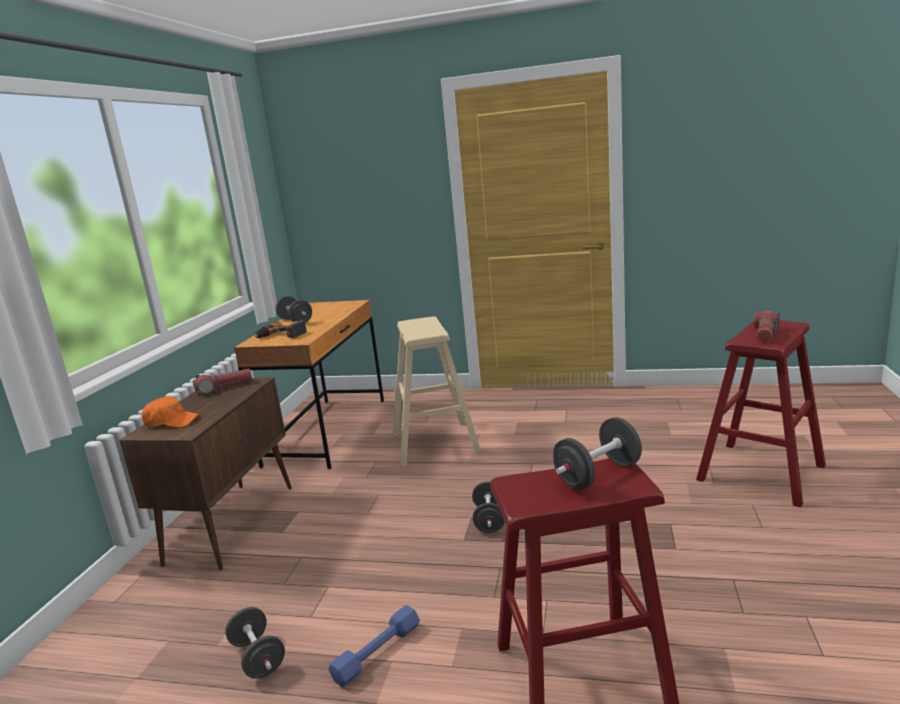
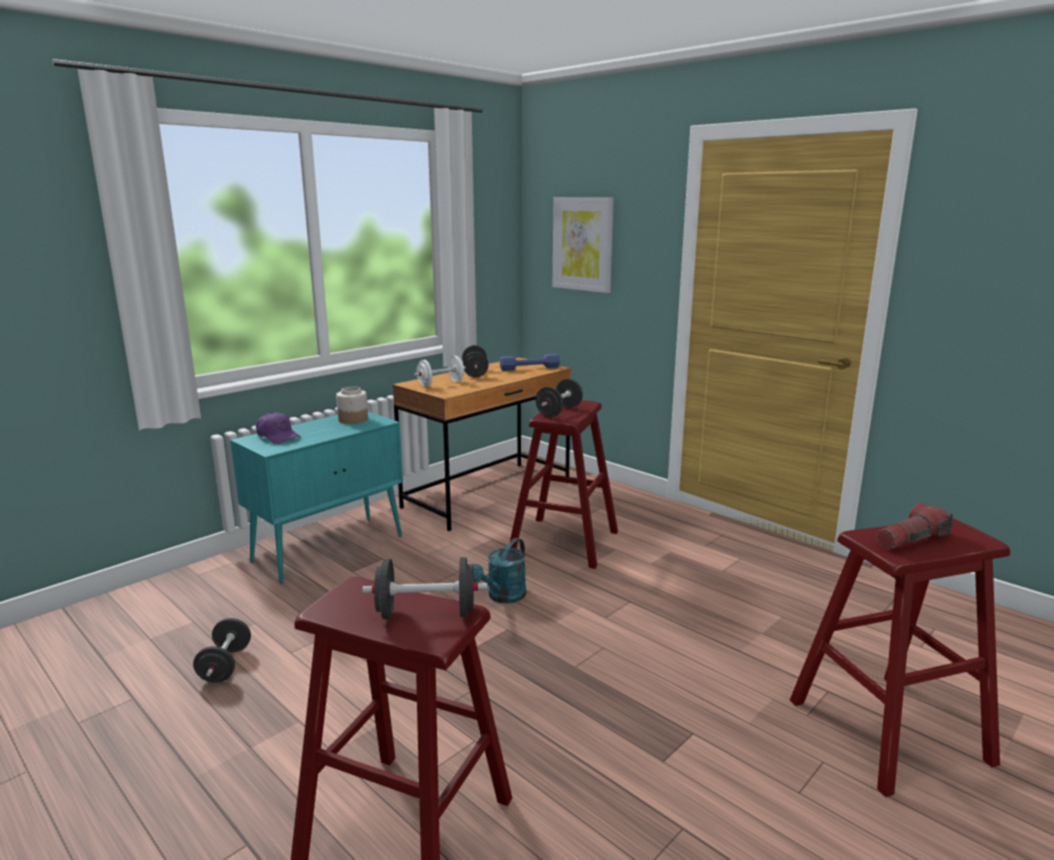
camera: 30 degrees right, 0 degrees up
brown cabinet [119,377,292,570] -> turquoise cabinet [230,412,403,583]
orange cap [142,396,199,428] -> purple cap [256,412,301,444]
flashlight [193,369,252,394] -> jar [336,387,368,424]
power drill [255,320,307,338] -> white dumbbell [414,356,466,387]
blue dumbbell [328,605,420,687] -> blue dumbbell moved to [500,354,560,371]
beige stool [393,316,481,467] -> red stool [510,400,618,569]
black dumbbell [472,481,505,533] -> black dumbbell moved to [536,379,583,417]
none -> turquoise watering can [473,538,527,604]
none -> picture [553,197,614,293]

